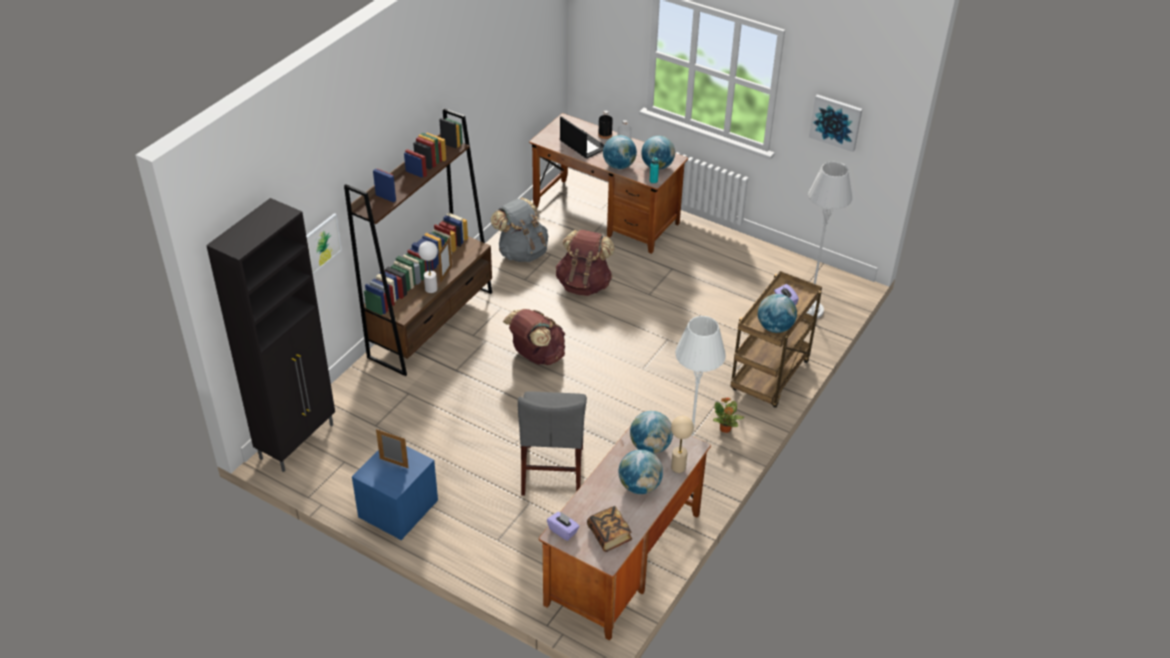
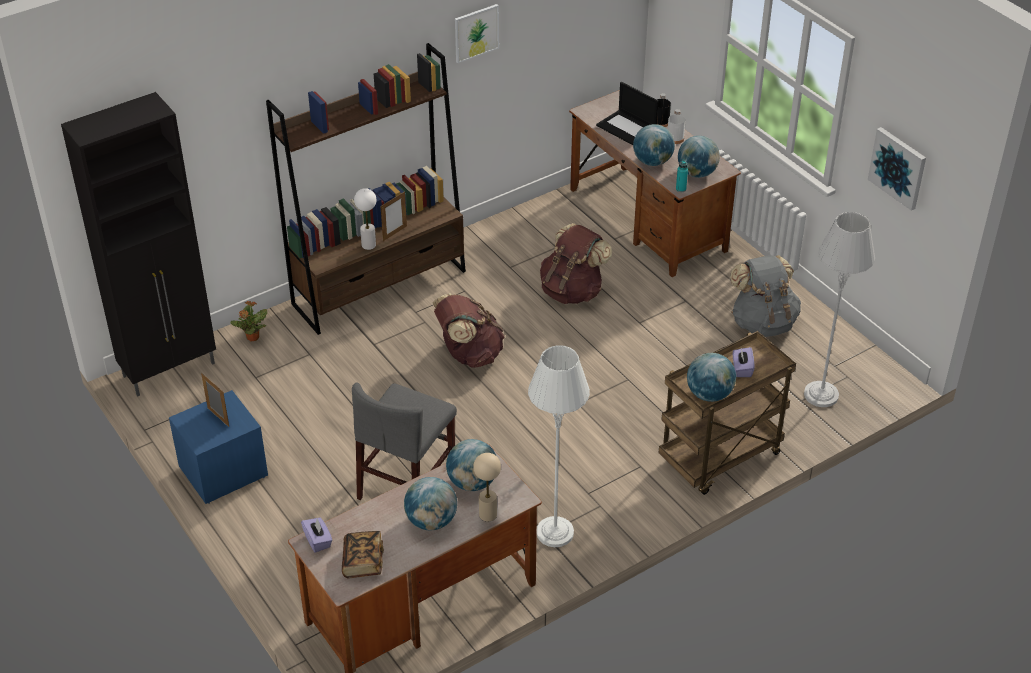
camera: 25 degrees right, 0 degrees up
picture [306,213,342,274] -> picture moved to [455,4,499,63]
grey backpack [491,198,548,262] -> grey backpack moved to [730,255,801,337]
laptop [560,116,604,159] -> laptop turned 150 degrees clockwise [596,82,658,145]
potted plant [713,397,744,433] -> potted plant moved to [230,301,267,341]

